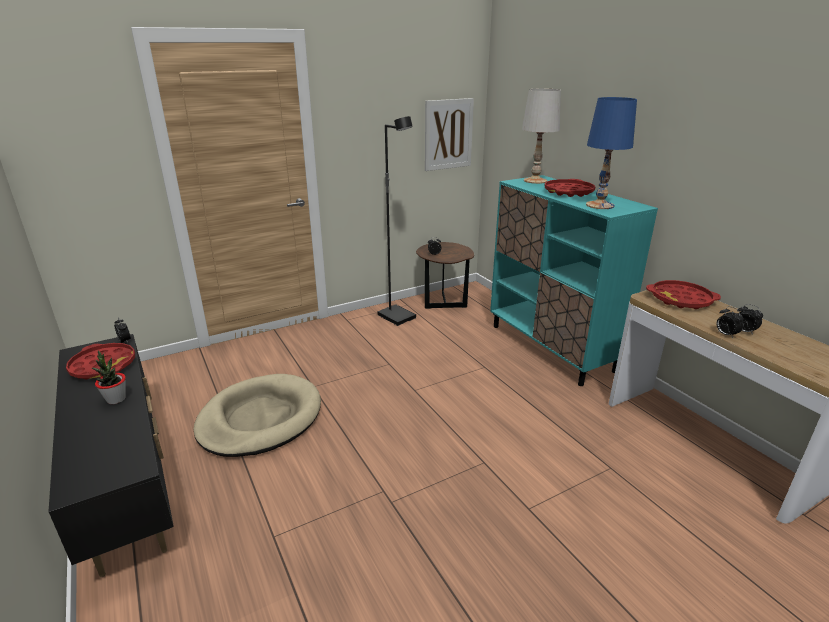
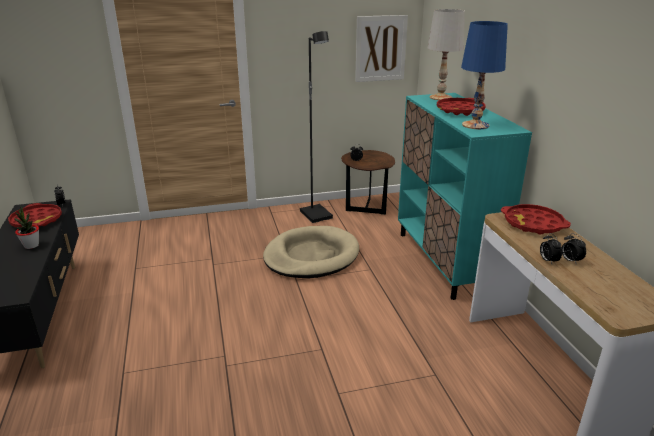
camera: 15 degrees right, 0 degrees up
beige dog bed [194,374,321,457] -> beige dog bed moved to [263,226,359,278]

